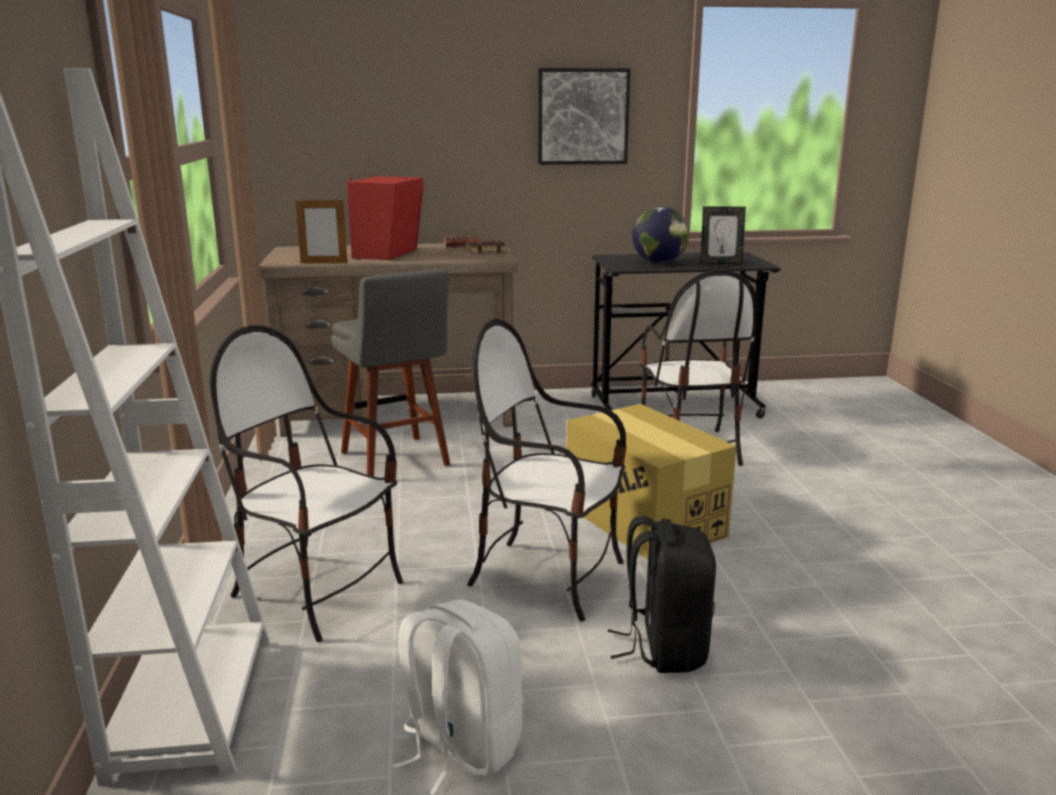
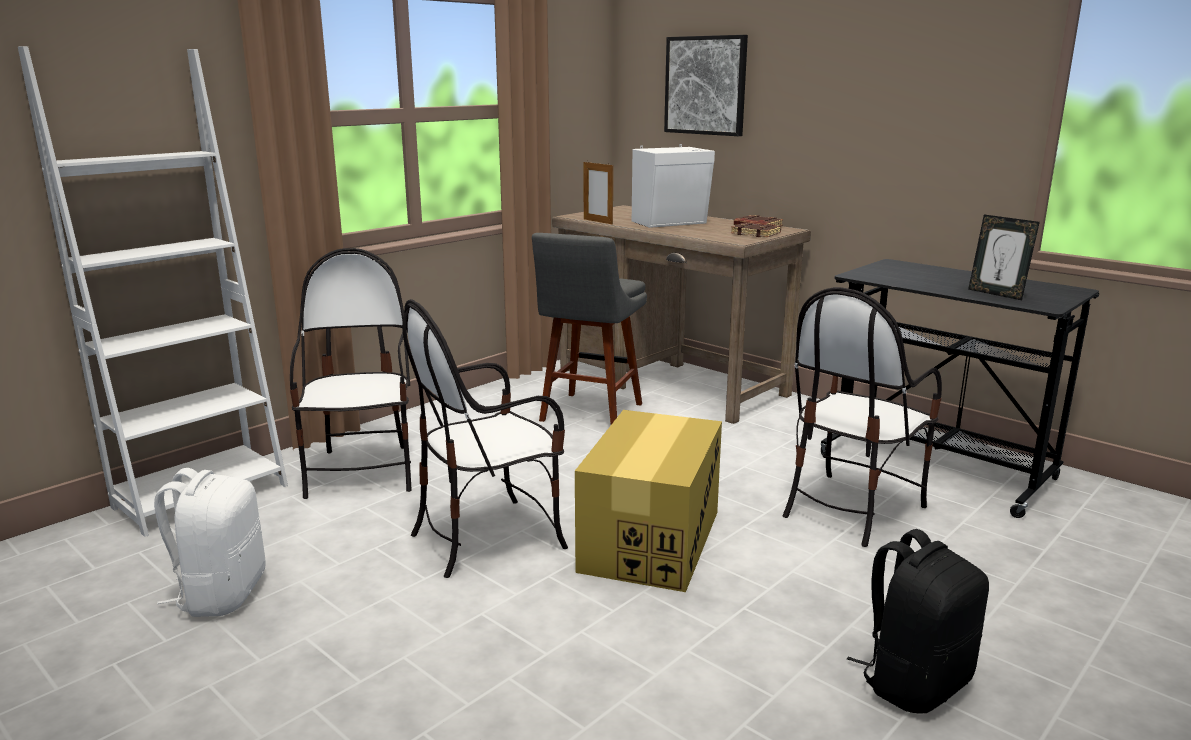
camera: 50 degrees right, 0 degrees up
red speaker [347,174,424,260] -> white speaker [632,144,715,228]
chair [467,319,627,621] -> chair turned 105 degrees counterclockwise [402,299,568,578]
picture [538,68,631,165] -> picture moved to [664,35,748,136]
black backpack [607,516,716,673] -> black backpack moved to [847,529,989,714]
globe [632,206,689,263] -> none

